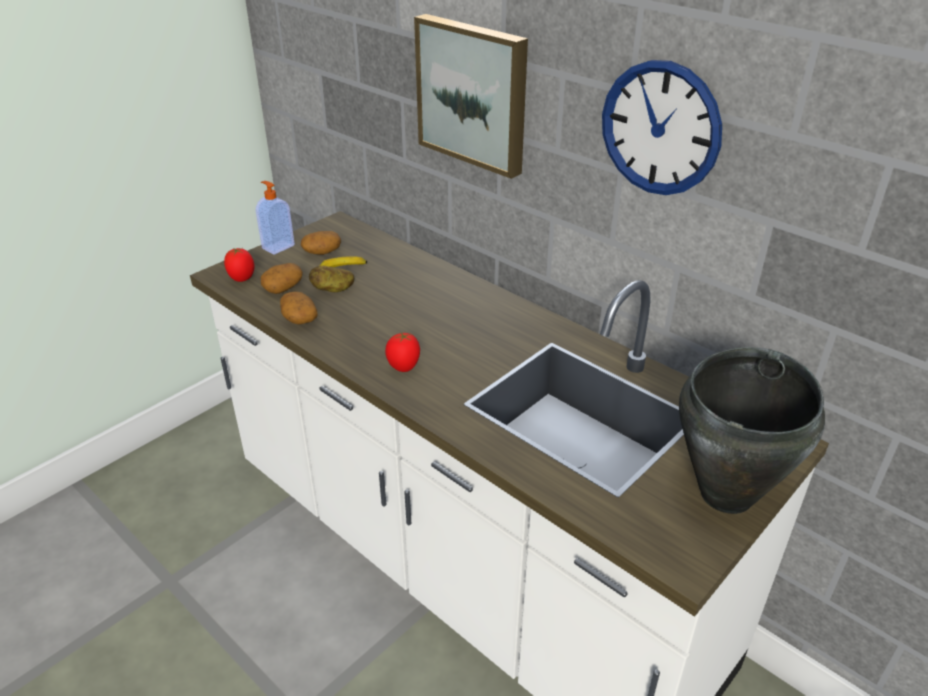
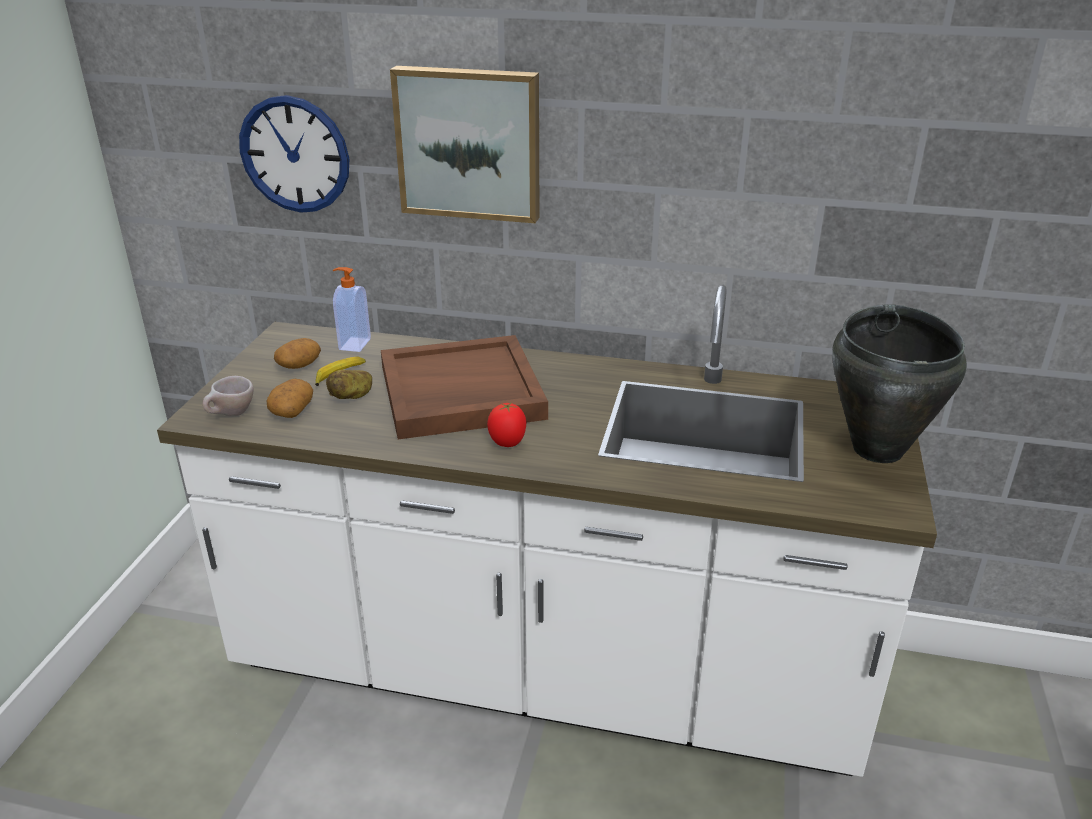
camera: 30 degrees left, 5 degrees down
tomato [224,248,255,282] -> beige cup [203,376,253,416]
soap dispenser [256,181,295,255] -> soap dispenser moved to [332,267,371,352]
potato [280,291,317,324] -> none
wall clock [602,60,722,195] -> wall clock moved to [239,95,349,213]
none -> brown tray [381,335,548,439]

